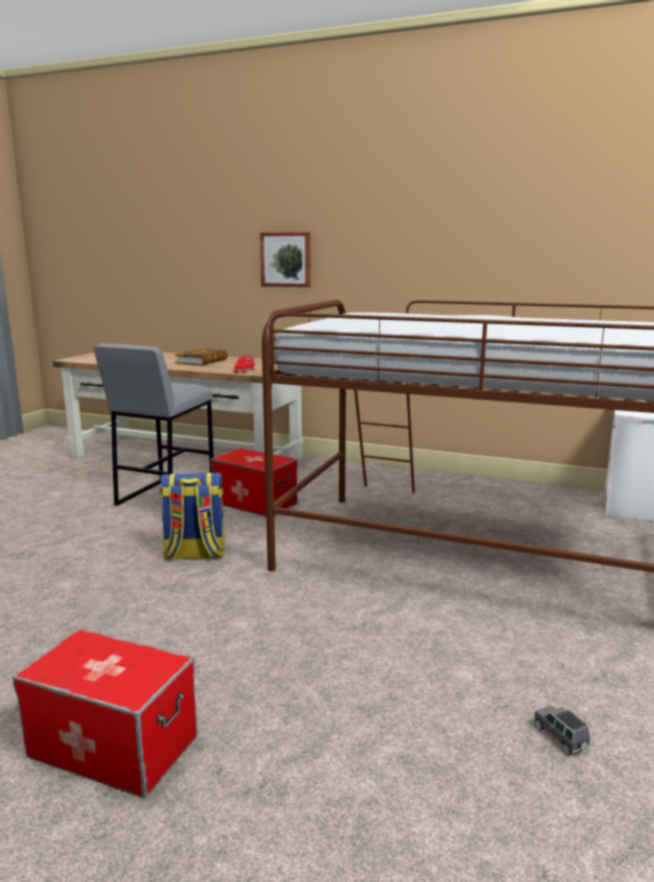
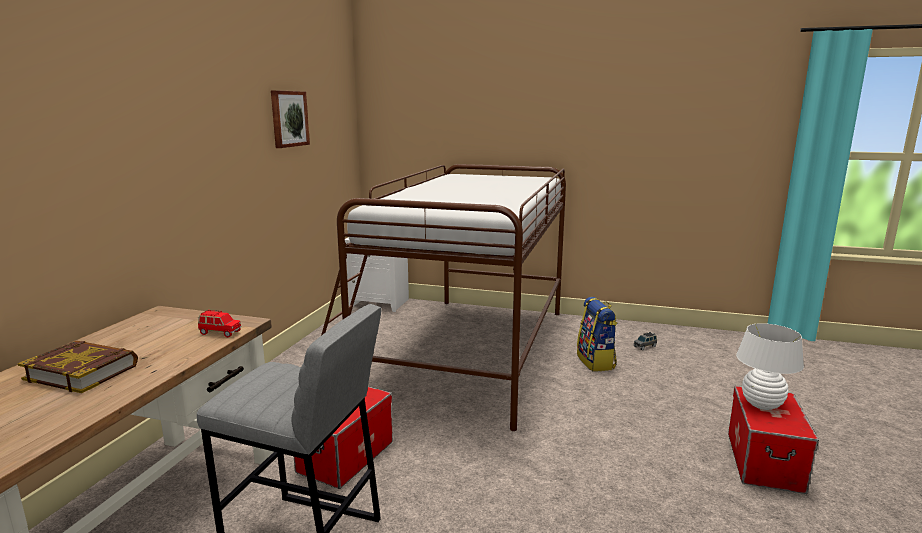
camera: 95 degrees left, 0 degrees up
backpack [160,473,225,560] -> backpack moved to [577,297,617,372]
picture [260,232,310,287] -> picture moved to [271,90,310,148]
none -> white table lamp [736,323,804,410]

